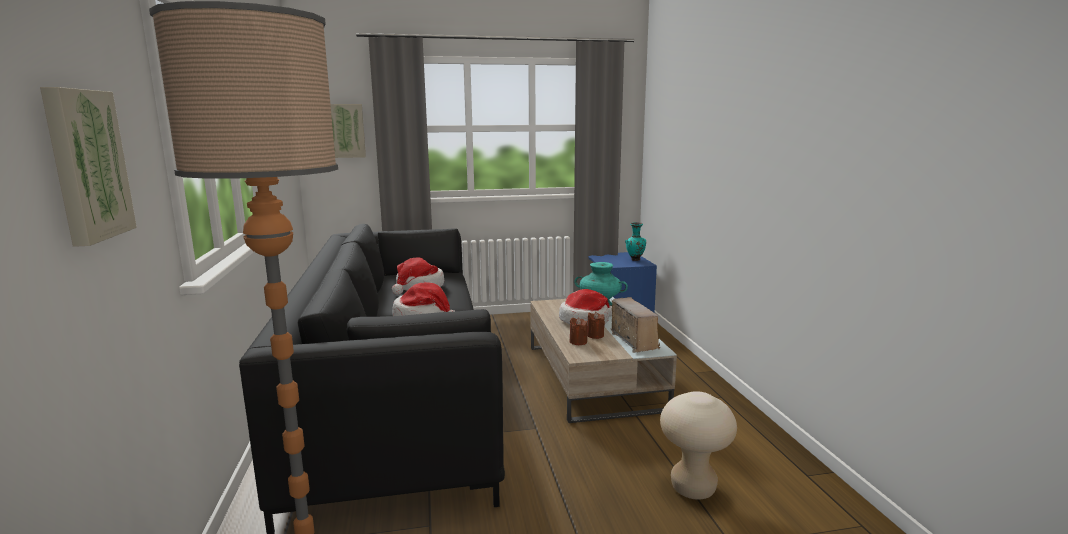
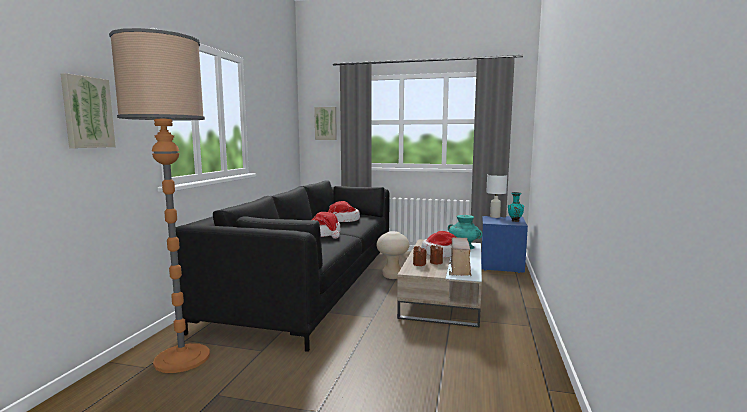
camera: 25 degrees right, 5 degrees down
beige stool [660,391,737,500] -> beige stool moved to [377,231,409,279]
none -> white table lamp [486,174,507,218]

